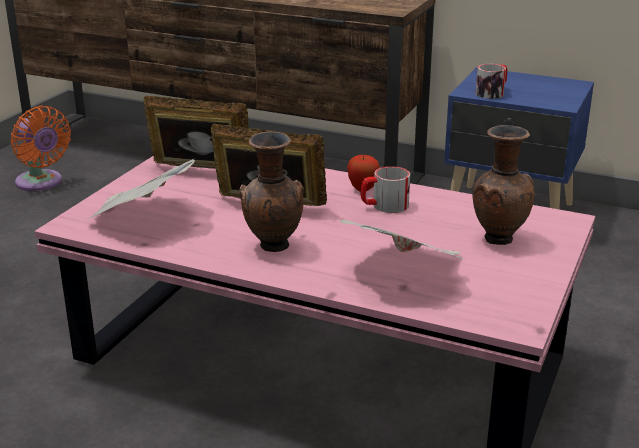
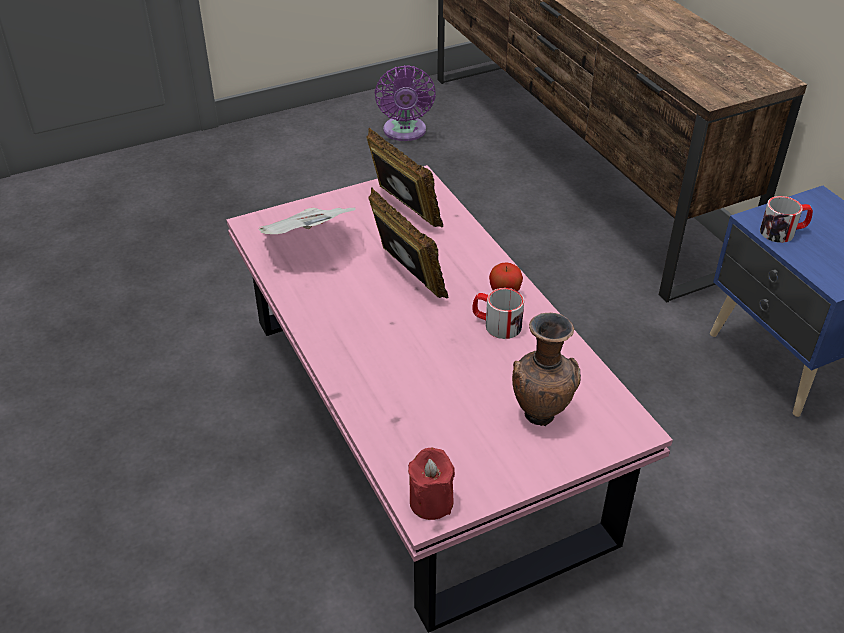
camera: 40 degrees right, 15 degrees up
orange fan [11,106,71,191] -> purple fan [375,65,436,141]
brown vase [239,132,304,252] -> none
newspaper [339,219,464,259] -> none
none -> red candle [408,448,455,520]

